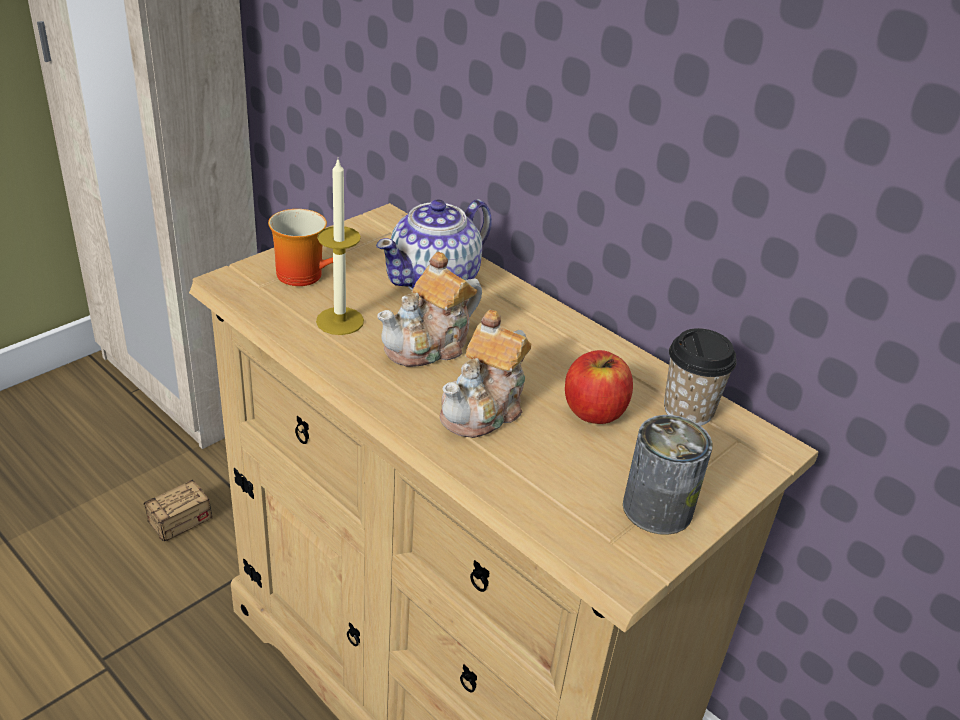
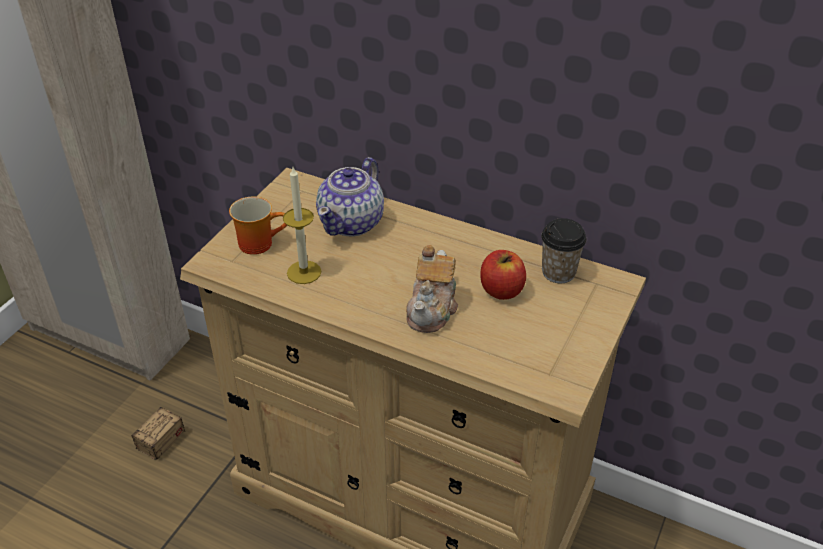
camera: 15 degrees left, 5 degrees up
teapot [377,252,482,367] -> none
can [623,415,713,535] -> none

